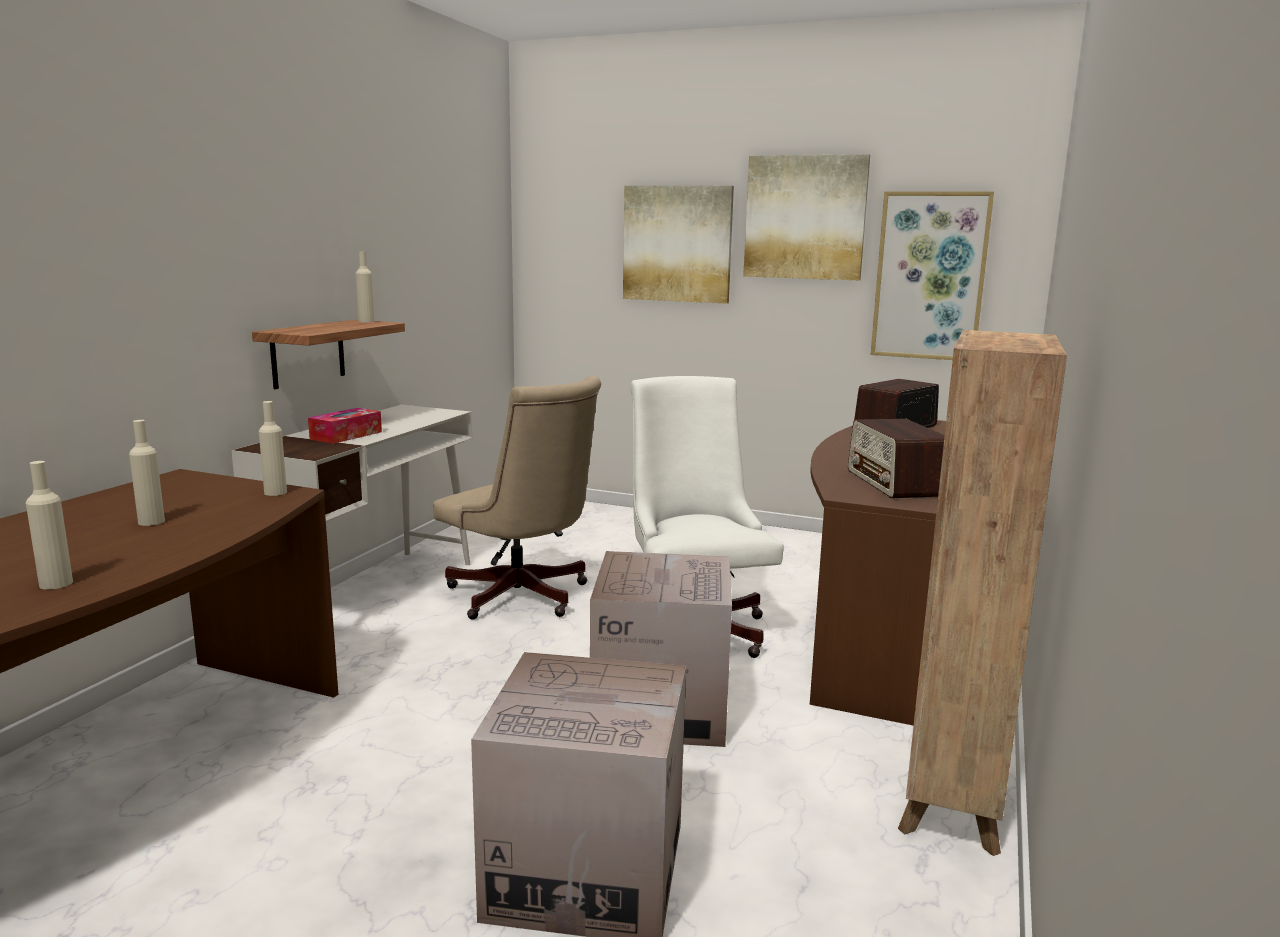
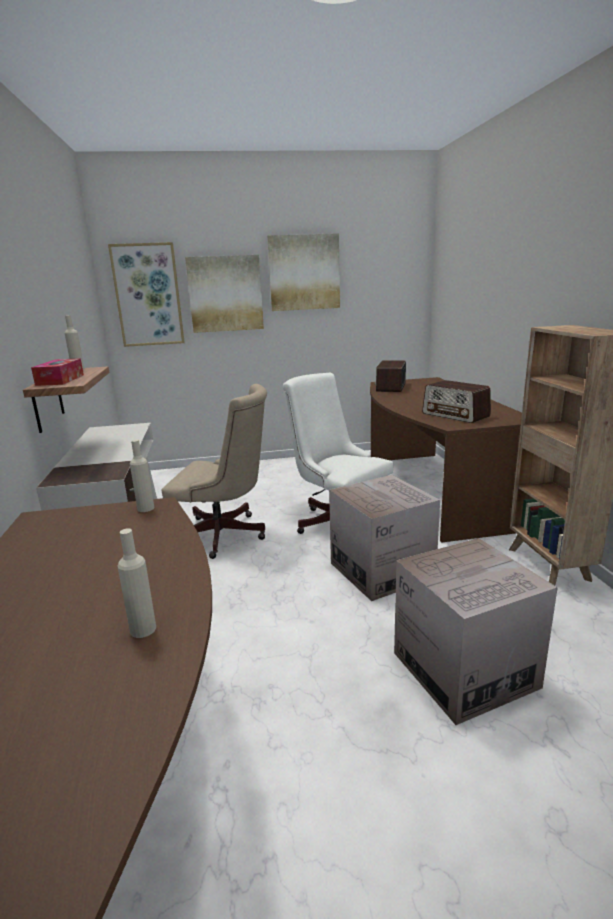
camera: 30 degrees left, 5 degrees up
beige bottle [129,420,165,526] -> none
tissue box [308,408,382,444] -> tissue box moved to [31,358,84,386]
picture [871,191,994,360] -> picture moved to [108,242,185,347]

